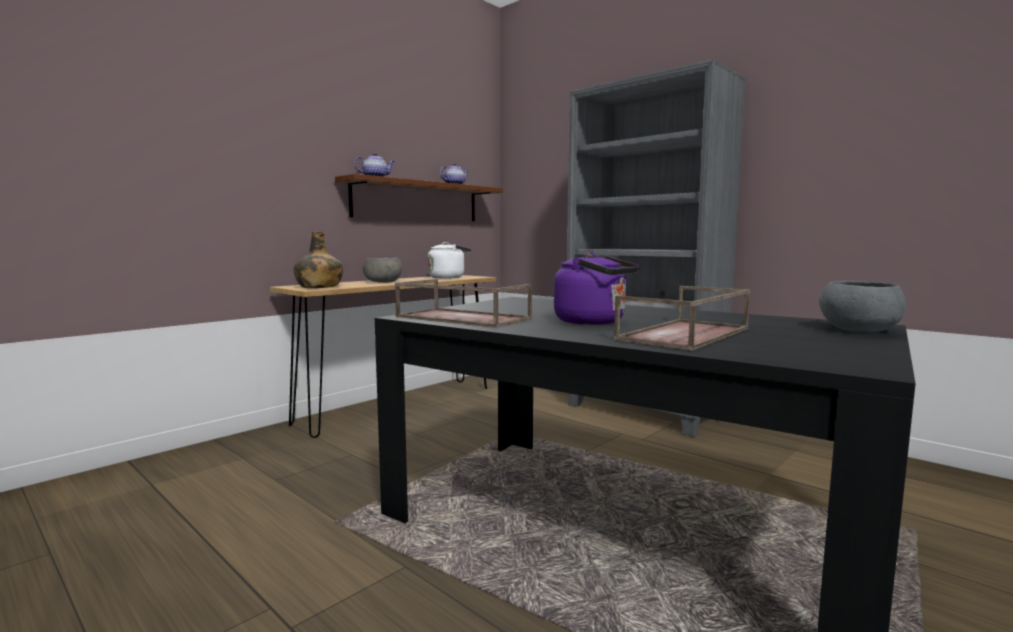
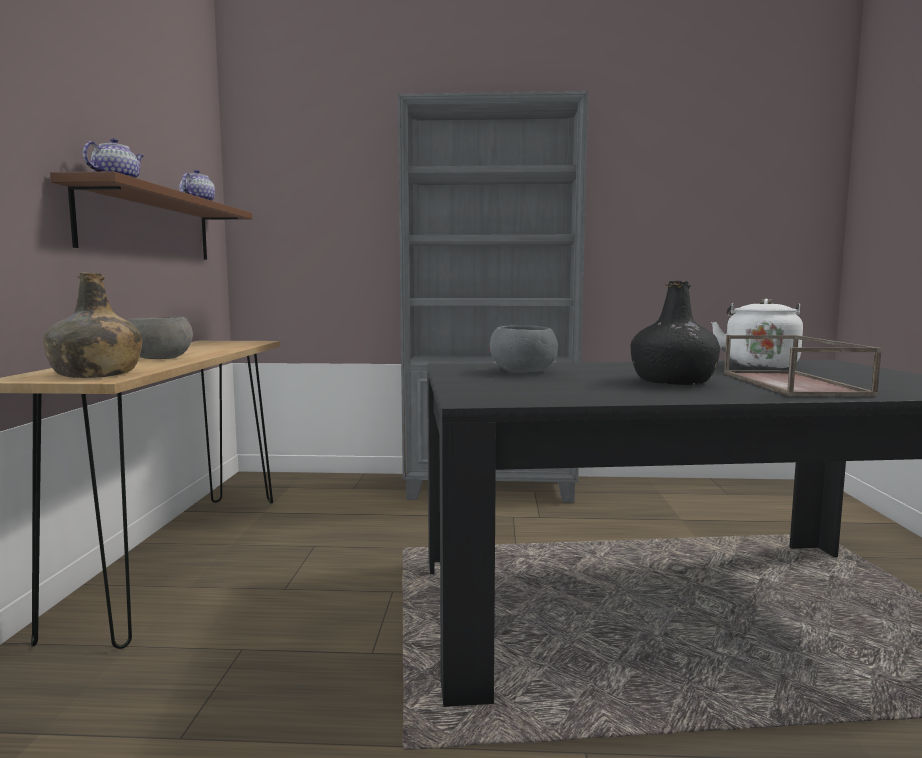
camera: 40 degrees left, 0 degrees up
brown tray [395,279,532,328] -> none
white kettle [428,242,471,279] -> white kettle moved to [711,299,803,369]
purple kettle [554,252,640,325] -> black bottle [631,281,720,385]
grey bowl [819,281,906,332] -> grey bowl moved to [490,326,558,373]

